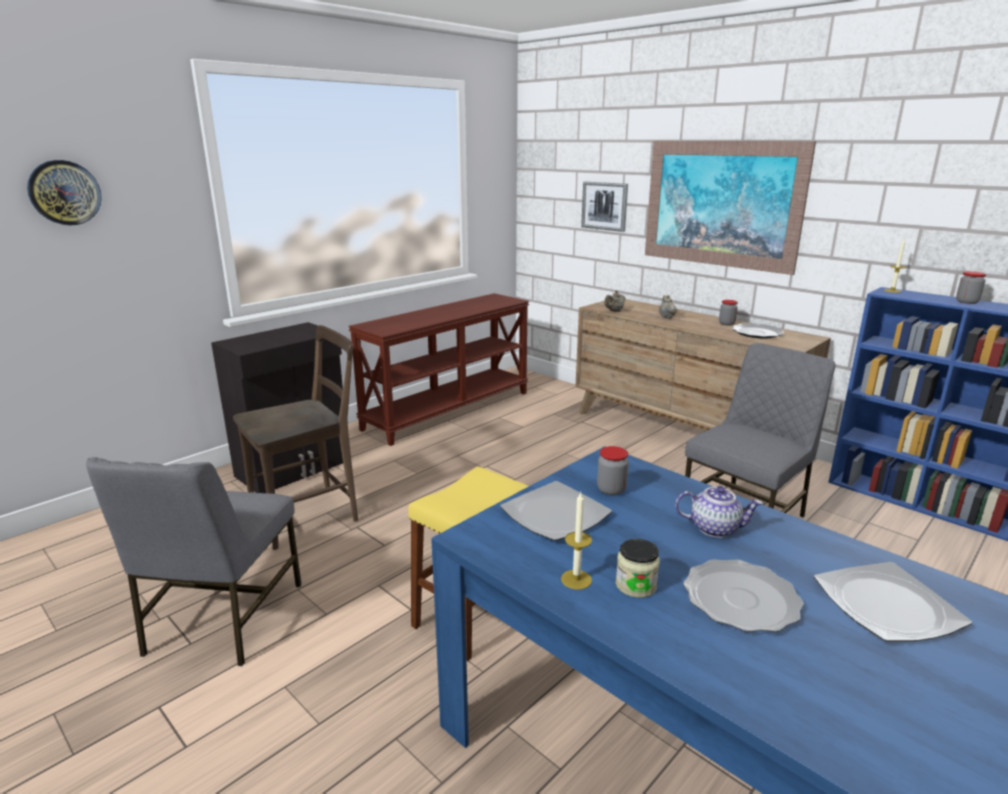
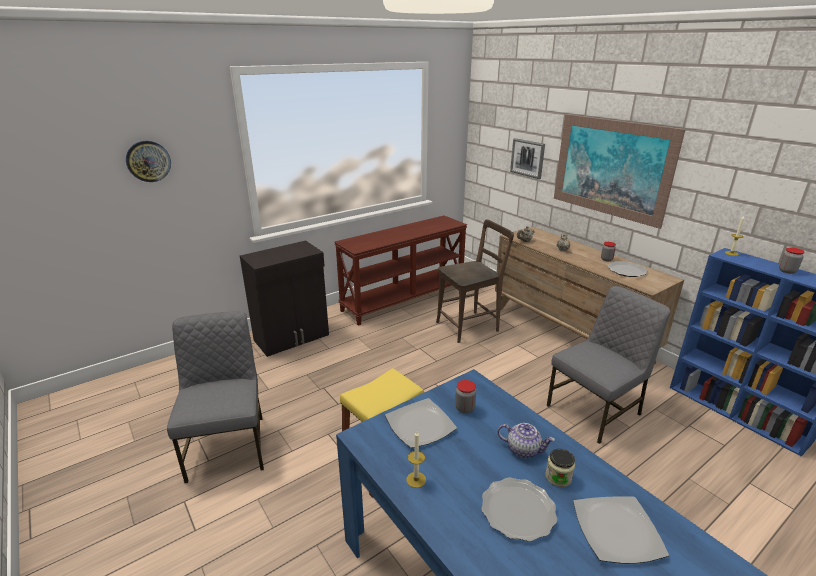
camera: 10 degrees right, 5 degrees up
grey chair [86,457,302,666] -> grey chair turned 150 degrees clockwise [167,311,264,483]
brown chair [233,325,358,550] -> brown chair moved to [436,219,514,343]
jar [616,539,660,598] -> jar moved to [545,449,575,487]

